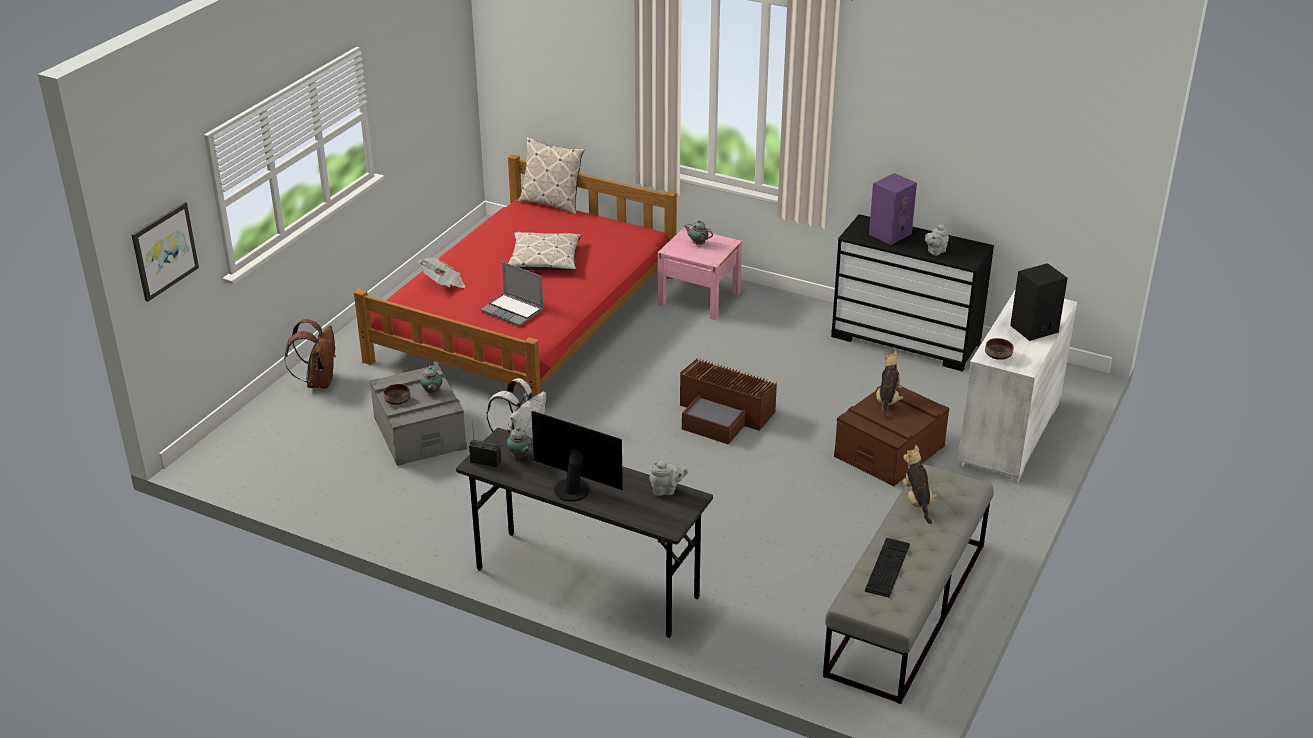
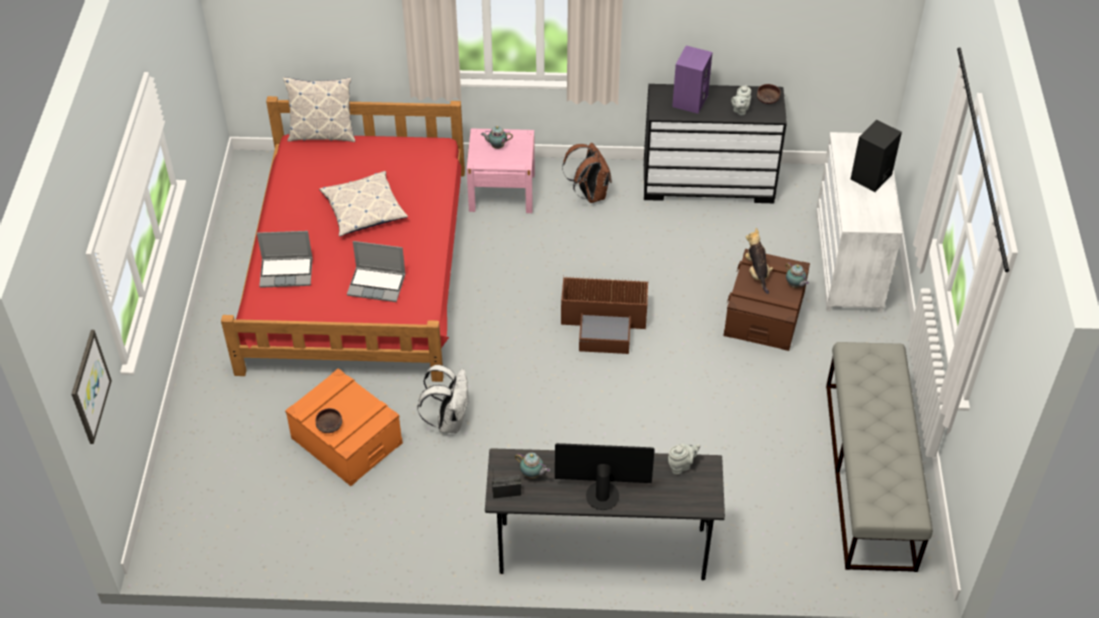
camera: 25 degrees left, 15 degrees up
brown backpack [284,319,336,389] -> brown backpack moved to [562,143,611,203]
grey storage box [369,364,467,466] -> orange storage box [285,368,403,486]
newspaper [419,258,465,288] -> laptop [257,231,313,288]
teapot [420,366,442,394] -> teapot moved to [786,263,809,288]
keyboard [865,538,910,597] -> none
plush toy [903,445,937,524] -> none
brown bowl [985,338,1014,360] -> brown bowl moved to [757,84,781,104]

